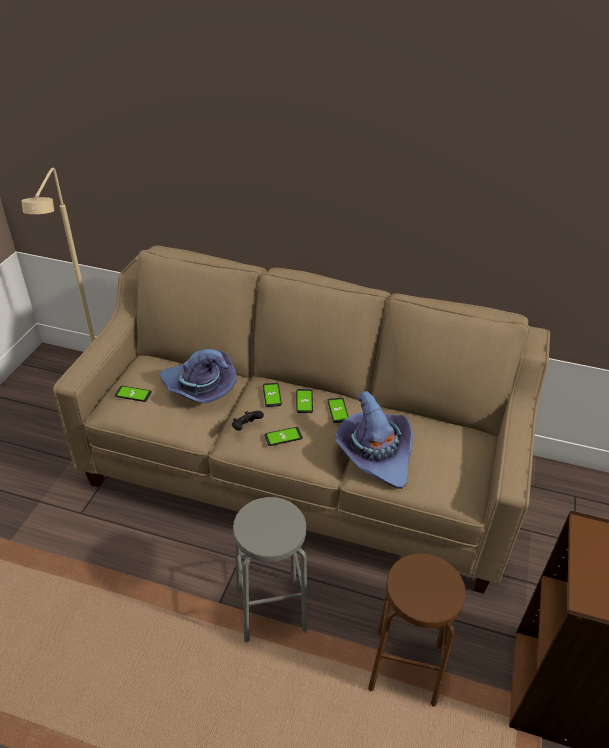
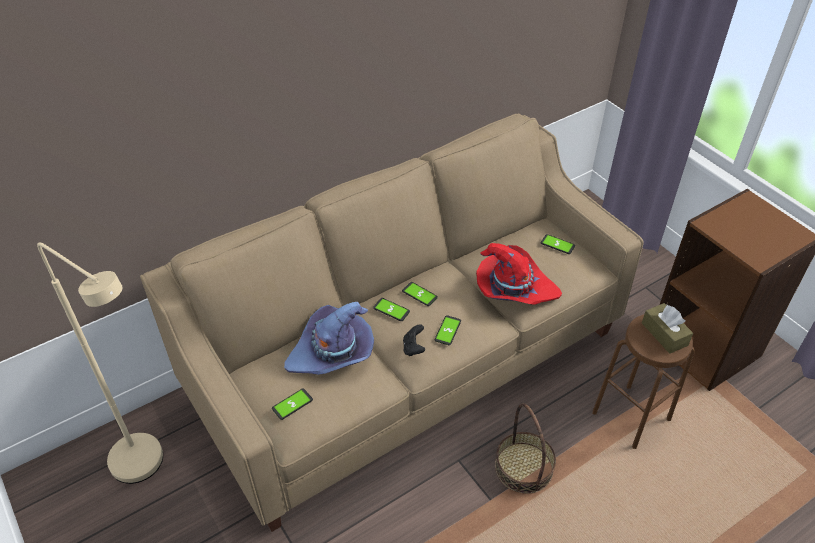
camera: 50 degrees left, 5 degrees up
grey stool [233,497,307,643] -> basket [495,403,556,494]
phone [327,398,348,423] -> phone moved to [541,234,575,254]
purple hat [334,391,413,489] -> red hat [476,243,562,305]
none -> brown tissue box [642,303,693,354]

